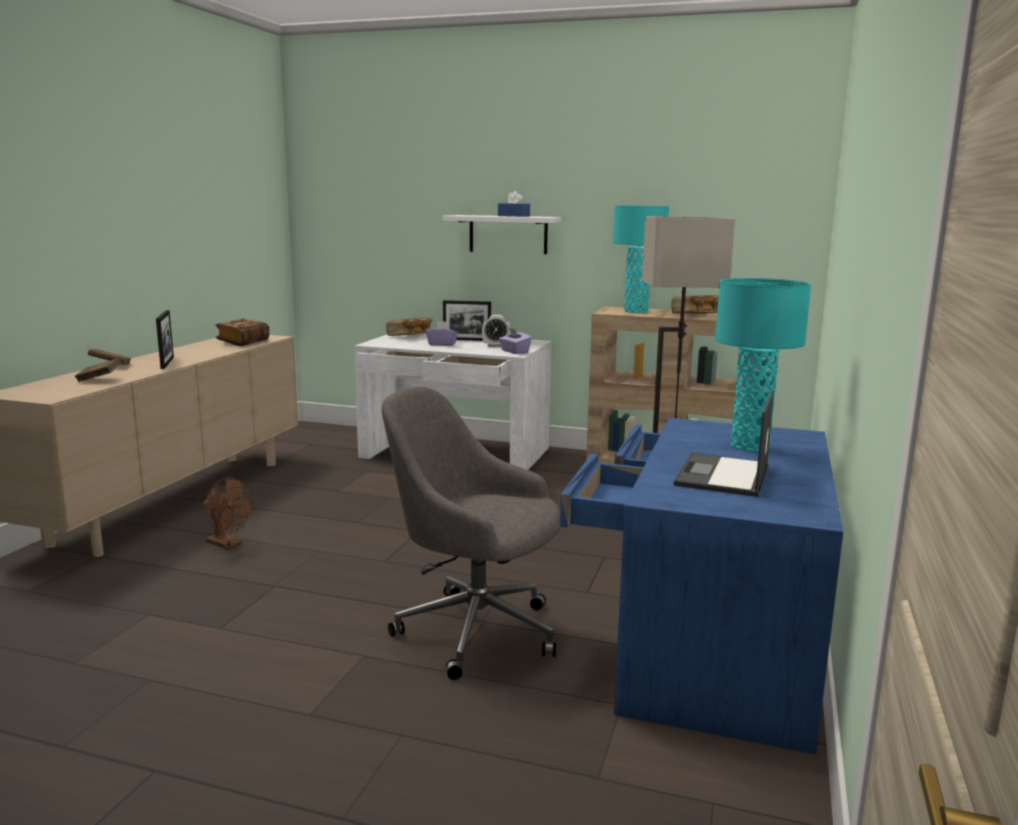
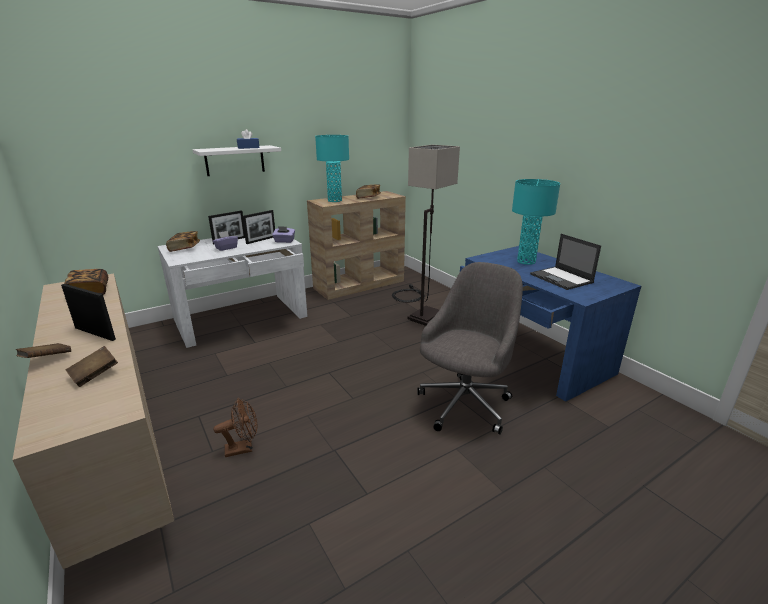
camera: 50 degrees left, 10 degrees up
grey office chair [382,387,560,680] -> grey office chair turned 150 degrees clockwise [417,262,523,435]
alarm clock [482,315,510,347] -> picture frame [242,210,275,244]

